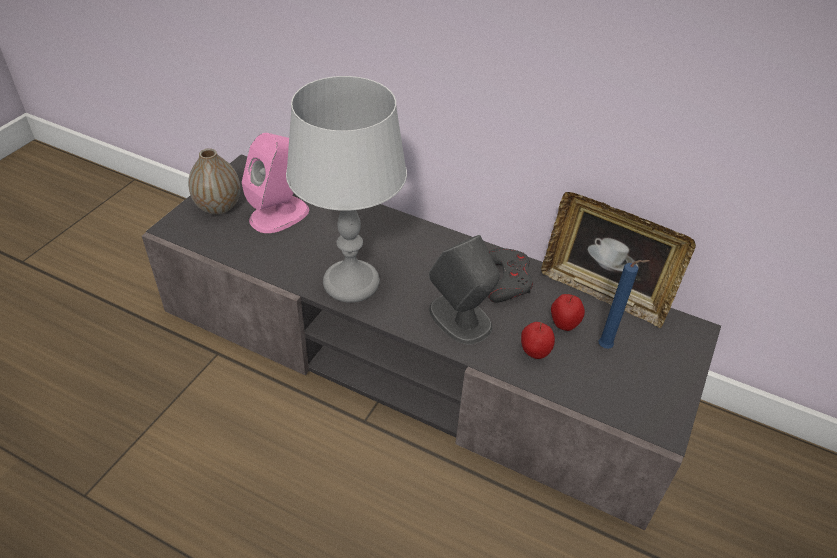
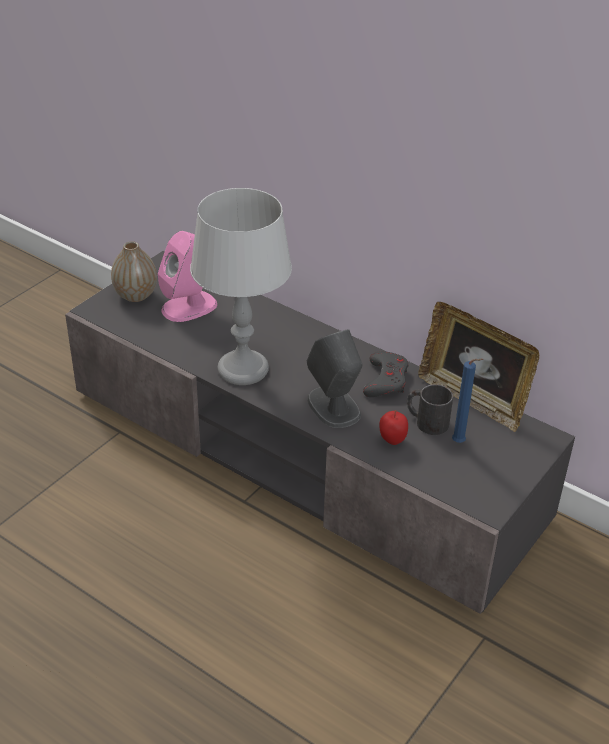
camera: 10 degrees right, 5 degrees down
apple [551,294,585,331] -> black mug [407,384,453,435]

